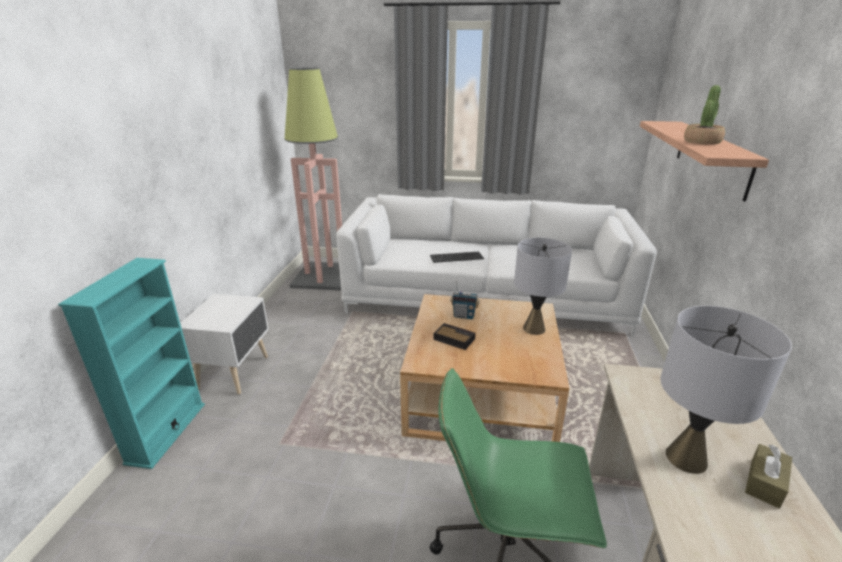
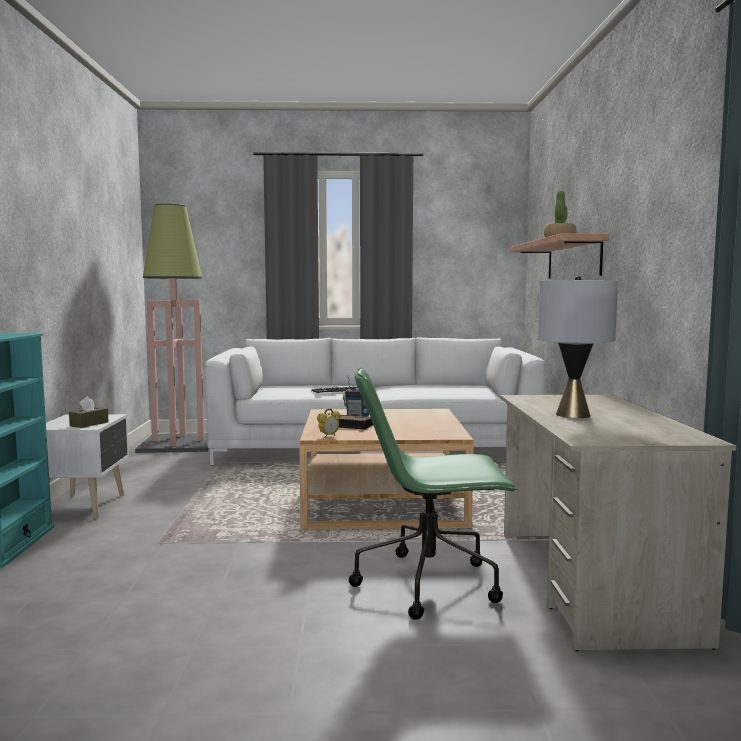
camera: 10 degrees left, 20 degrees down
grey table lamp [514,238,572,335] -> none
brown tissue box [745,444,792,508] -> brown tissue box moved to [69,396,109,428]
none -> alarm clock [317,408,341,438]

